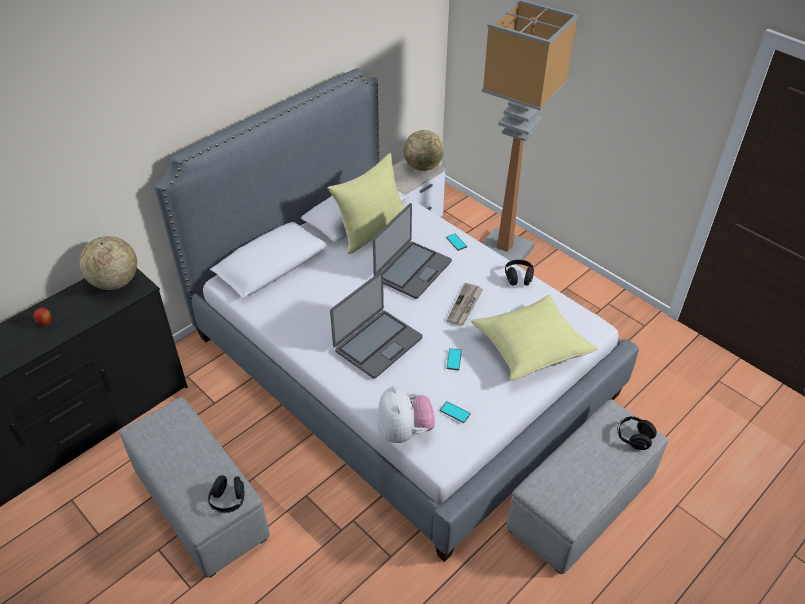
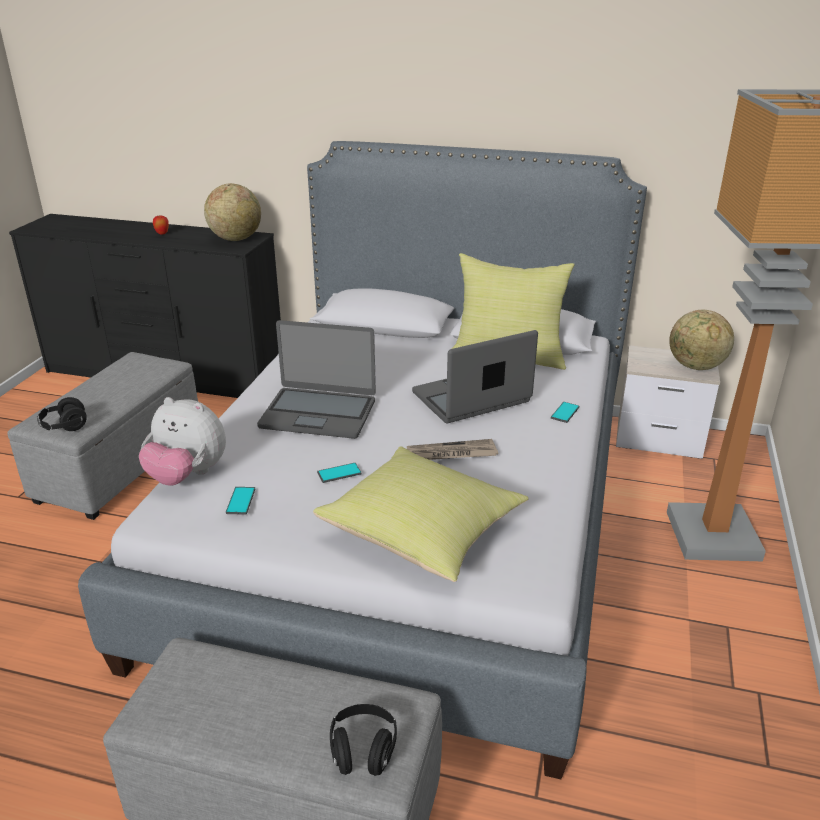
camera: 60 degrees right, 15 degrees down
laptop [373,203,452,299] -> laptop turned 150 degrees clockwise [412,330,538,423]
plush toy [377,386,435,443] -> plush toy turned 60 degrees clockwise [139,397,226,486]
black headphones [505,260,534,286] -> none

